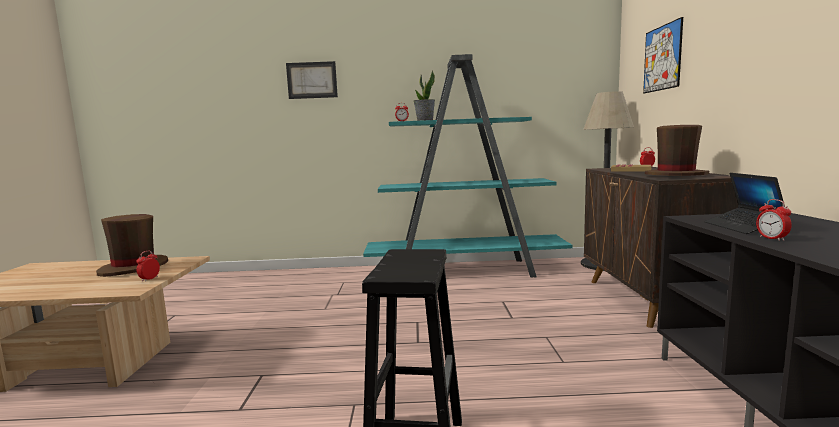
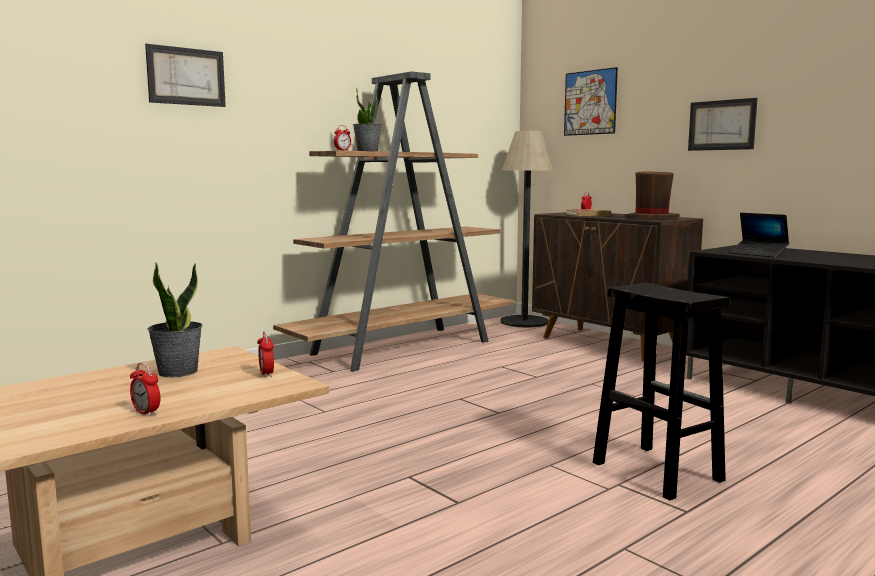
camera: 40 degrees left, 0 degrees up
brown hat [96,214,168,277] -> potted plant [148,262,202,377]
turquoise bookcase [363,54,572,278] -> brown bookcase [273,71,515,372]
alarm clock [756,199,792,241] -> alarm clock moved to [130,363,160,417]
none -> picture [688,98,758,151]

